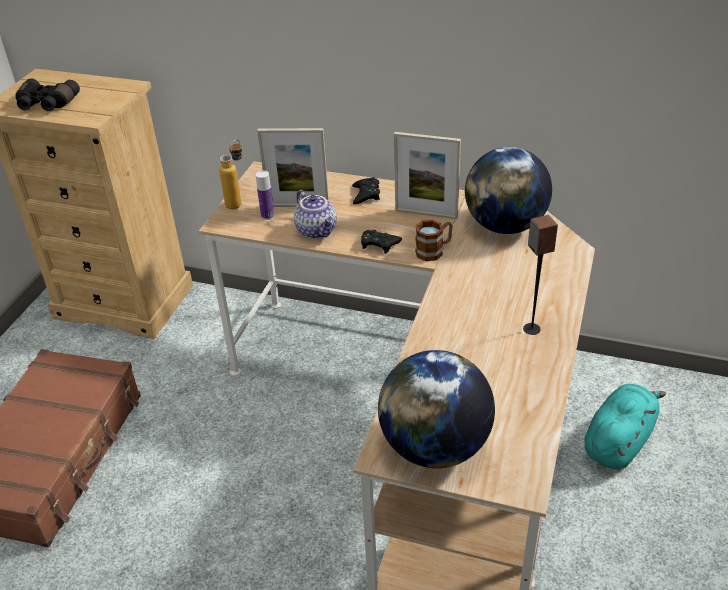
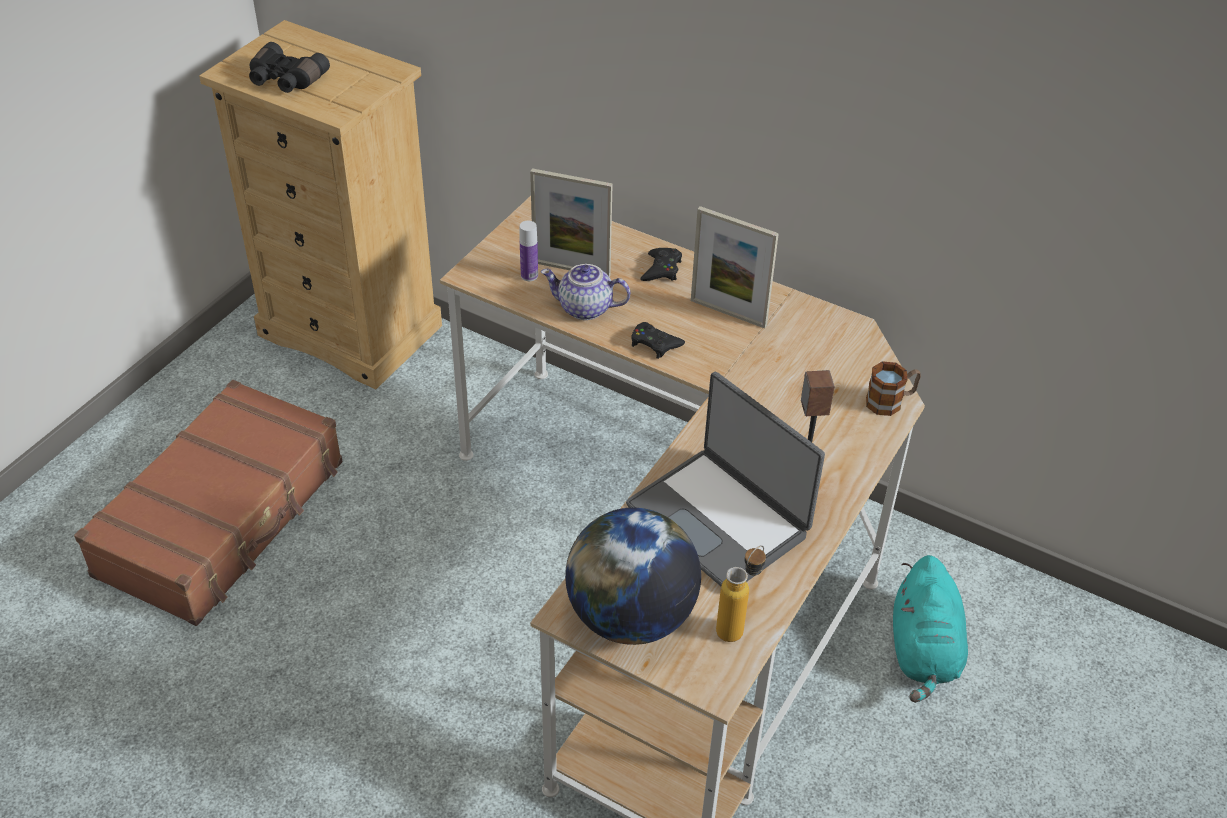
camera: 10 degrees right, 5 degrees up
bottle [219,139,242,209] -> bottle moved to [716,545,766,642]
teapot [294,190,337,239] -> teapot turned 120 degrees clockwise [541,264,630,320]
mug [415,220,452,261] -> mug moved to [866,361,921,416]
globe [465,147,552,234] -> none
turquoise plush toy [585,384,666,469] -> turquoise plush toy turned 135 degrees clockwise [893,555,968,703]
none -> laptop [626,372,825,586]

